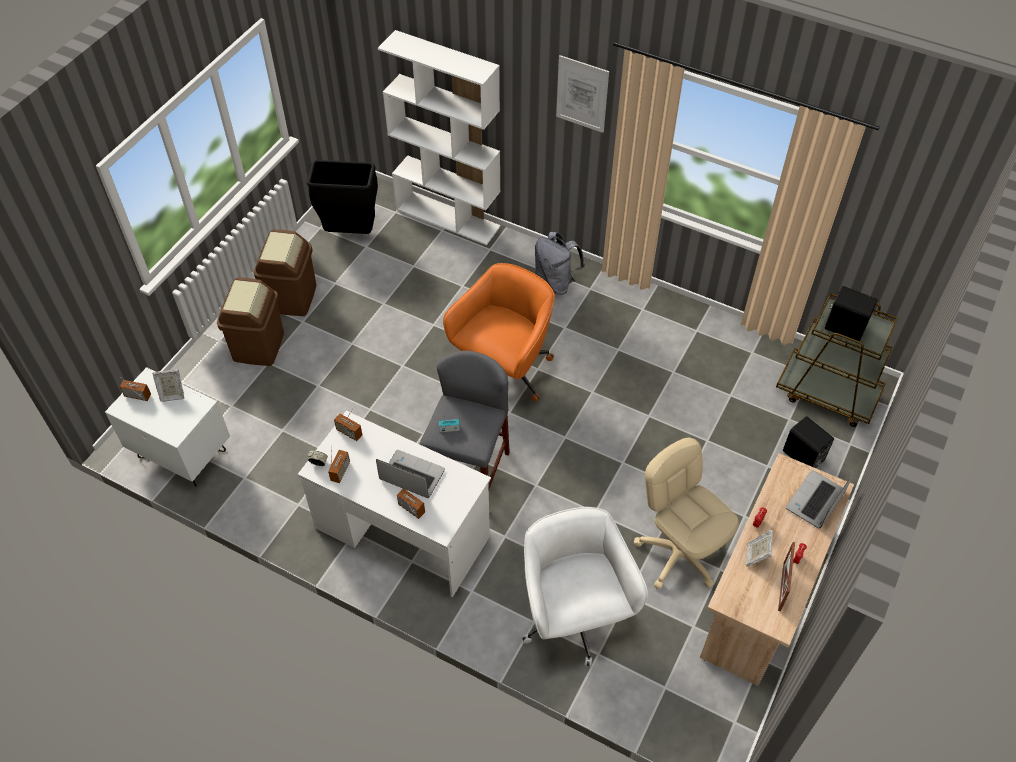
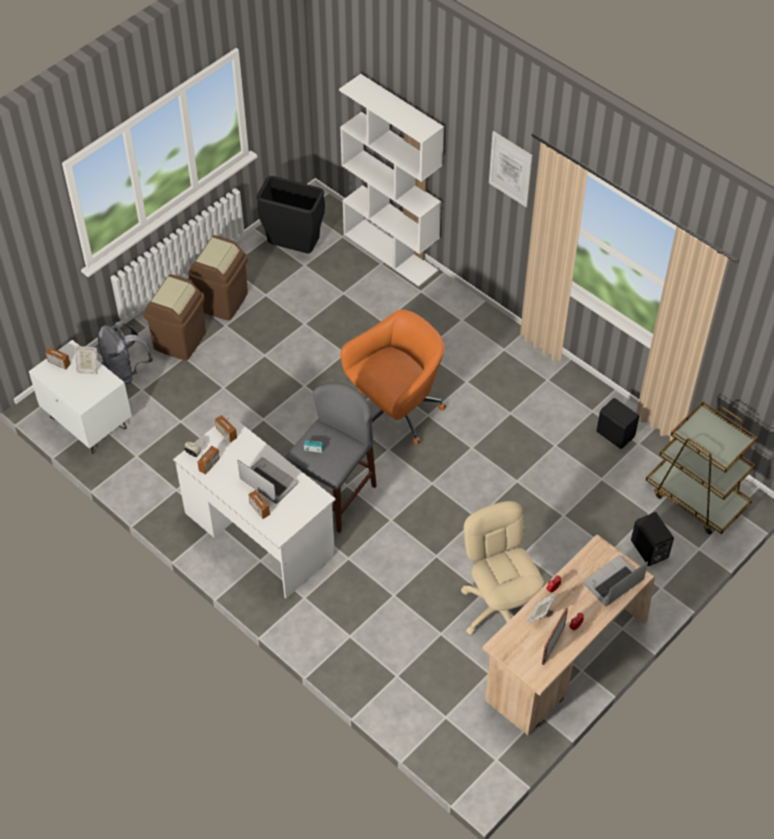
camera: 15 degrees right, 0 degrees up
white office chair [522,507,648,667] -> none
grey backpack [535,232,585,295] -> grey backpack moved to [98,321,153,384]
black speaker [825,286,878,341] -> black speaker moved to [596,398,639,449]

